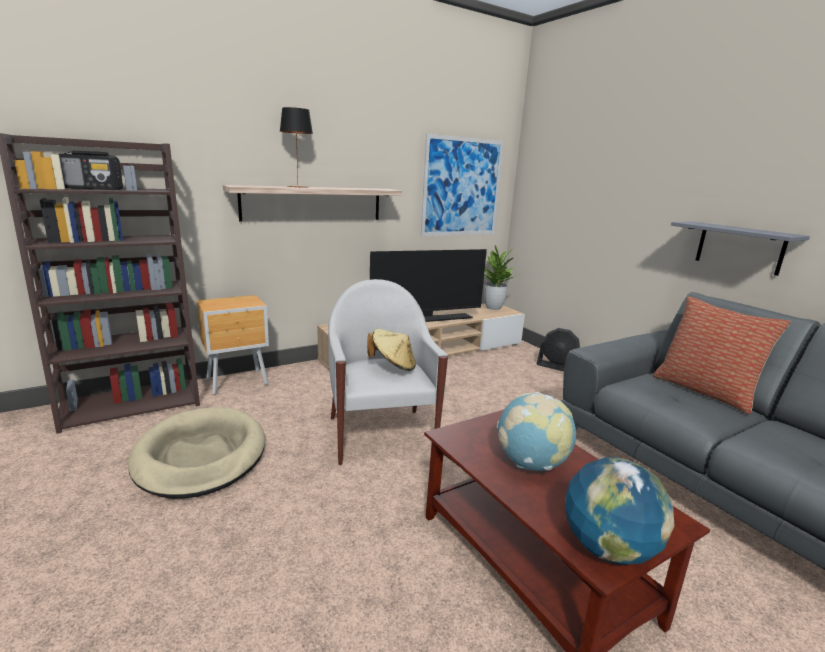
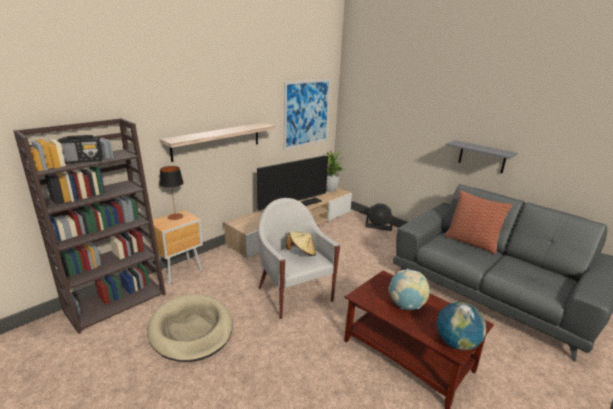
camera: 15 degrees left, 5 degrees up
table lamp [280,107,313,188] -> table lamp moved to [159,166,184,220]

